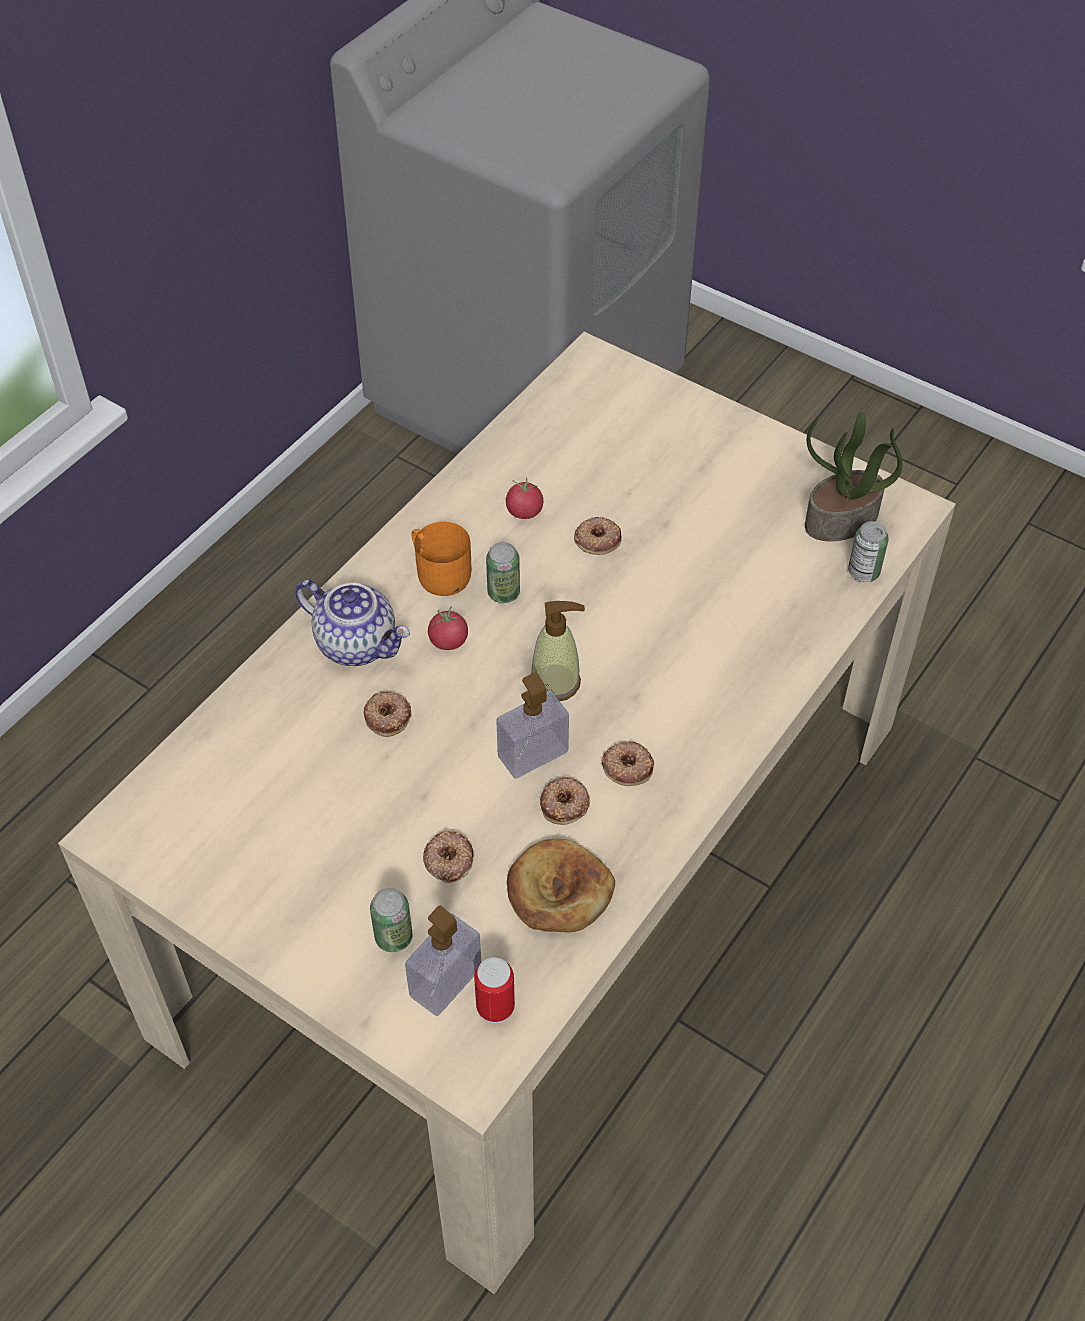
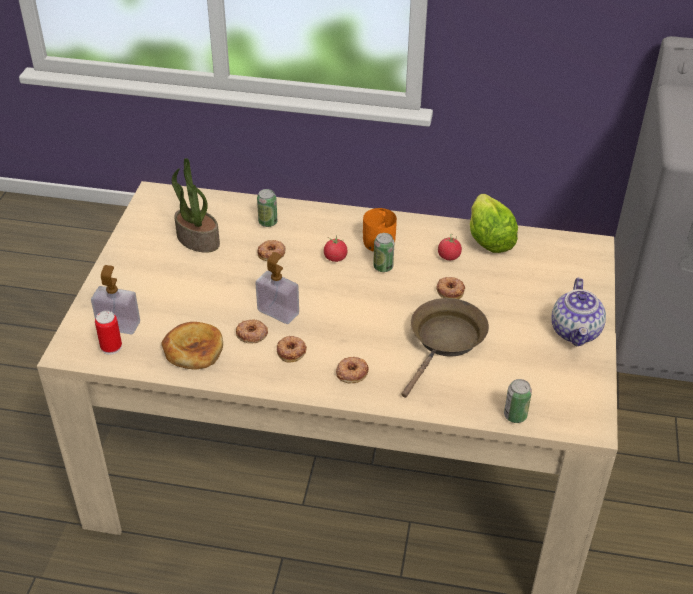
camera: 65 degrees right, 10 degrees down
teapot [295,580,410,666] -> teapot moved to [551,278,606,347]
can [370,888,413,952] -> can moved to [257,189,277,227]
donut [423,831,473,883] -> donut moved to [336,357,369,383]
soap dispenser [531,601,585,701] -> none
potted plant [805,412,903,541] -> potted plant moved to [172,158,220,253]
none -> brown frying pan [401,298,489,398]
none -> lettuce [470,194,518,253]

